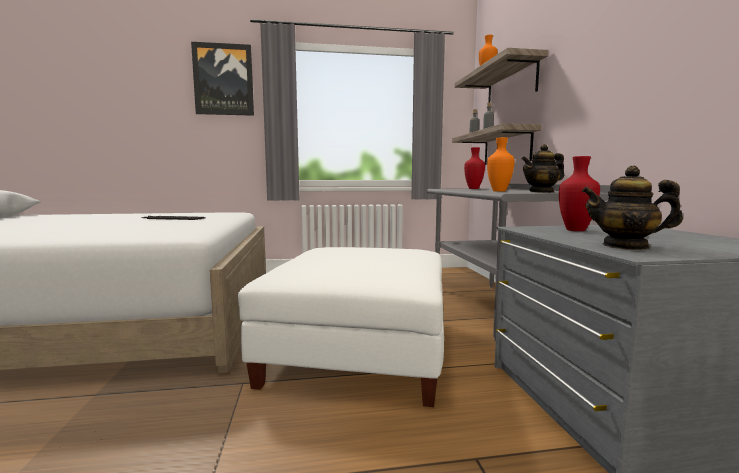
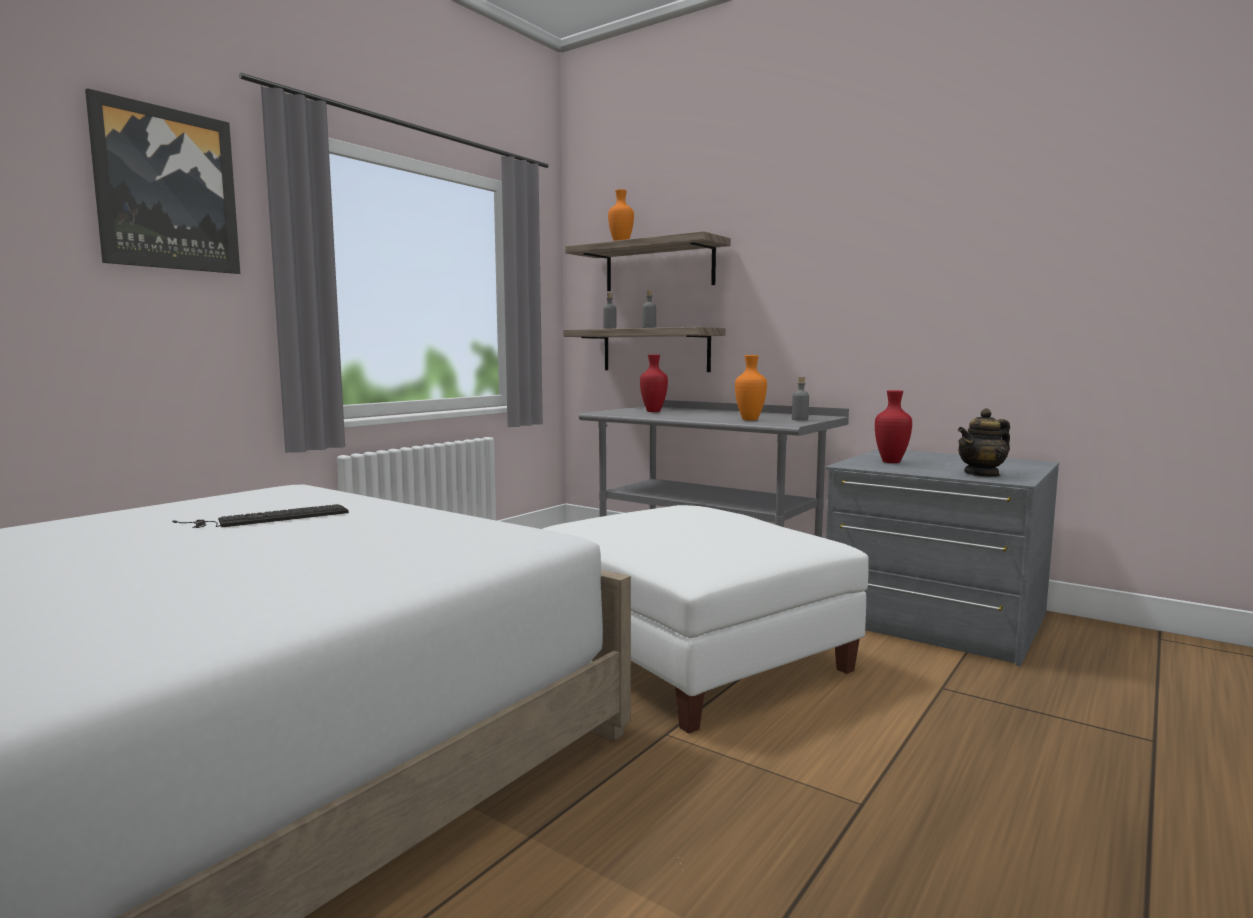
camera: 45 degrees left, 0 degrees up
teapot [522,144,564,193] -> grey bottle [792,377,809,421]

